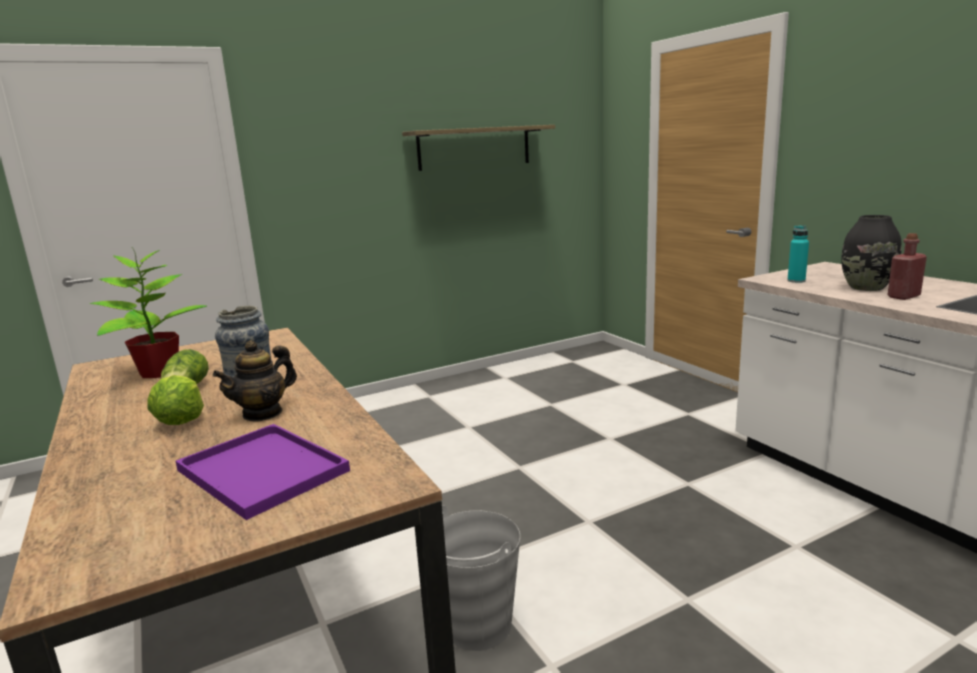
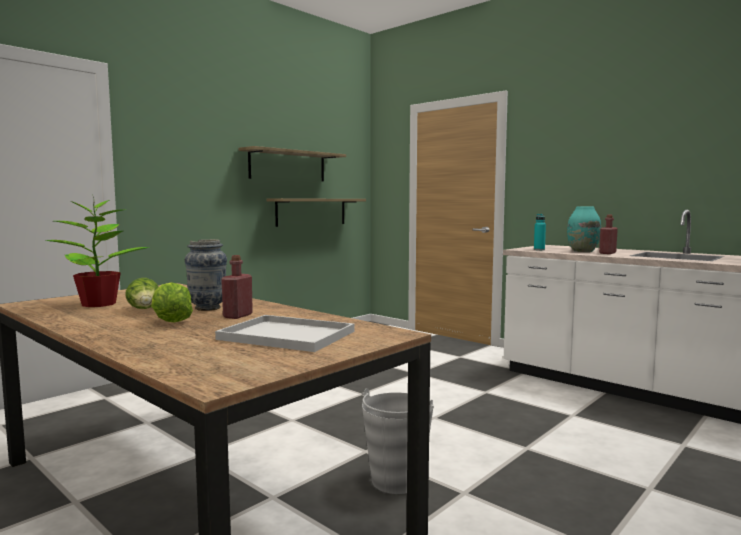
camera: 20 degrees left, 10 degrees down
purple tray [175,424,350,520] -> white tray [215,315,354,352]
teapot [213,340,297,422] -> red bottle [221,255,253,319]
black vase [841,215,902,291] -> turquoise vase [567,207,601,252]
none -> shelf [267,198,366,227]

